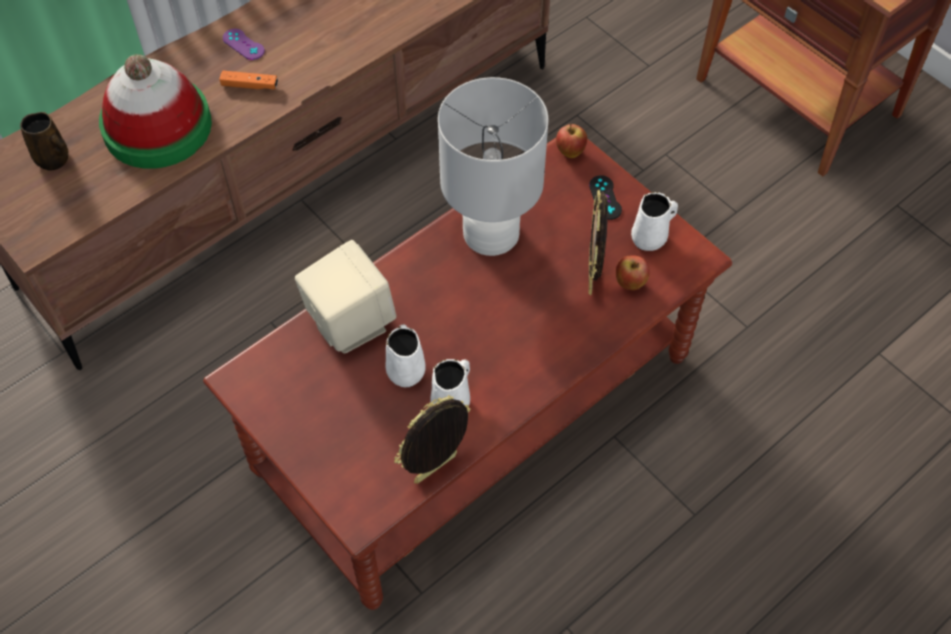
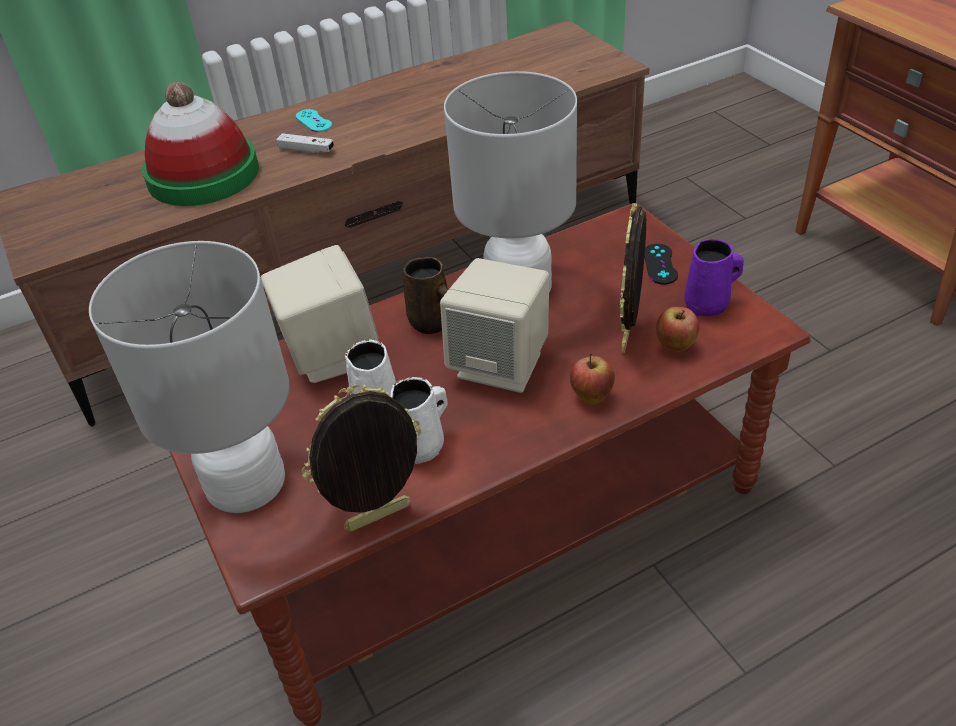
camera: 15 degrees right, 15 degrees down
brown mug [20,112,69,171] -> brown mug moved to [403,257,449,334]
orange game controller [219,71,278,90] -> white game controller [276,133,334,153]
purple game controller [223,29,265,60] -> turquoise game controller [296,109,332,132]
apple [556,124,587,158] -> apple moved to [570,353,615,404]
white mug [631,192,678,251] -> purple mug [684,239,744,316]
none -> grey table lamp [89,241,290,513]
none -> beige speaker [440,258,549,393]

